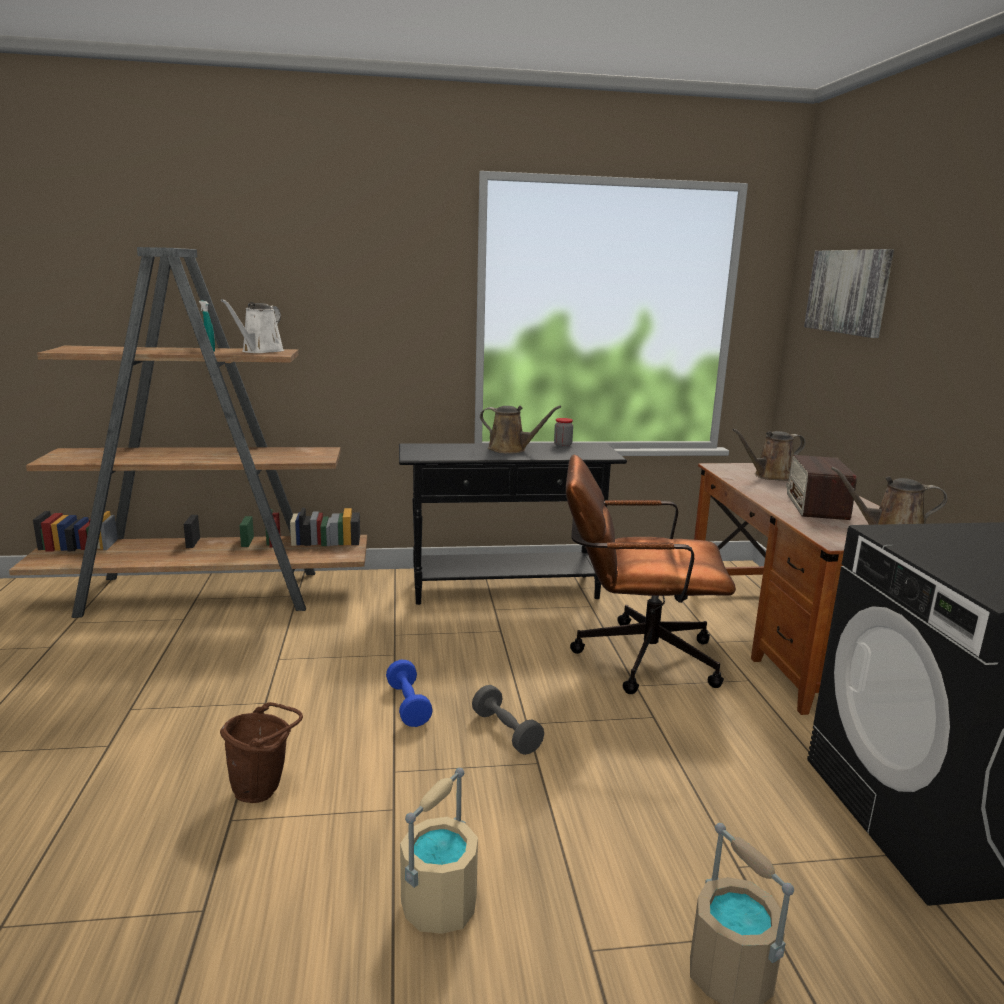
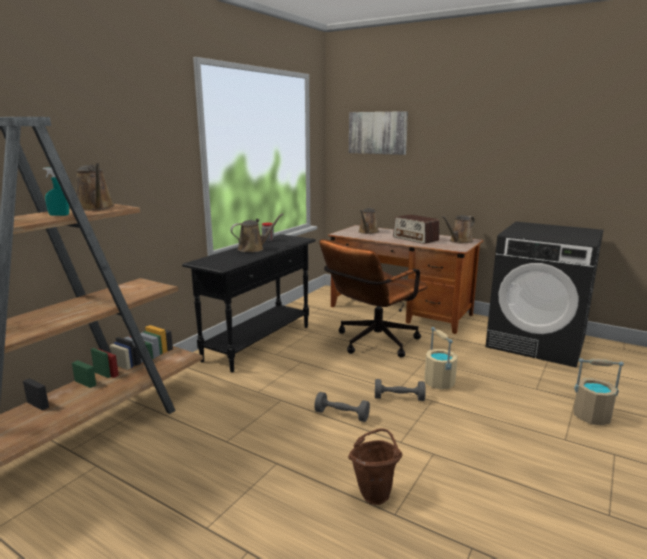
camera: 50 degrees left, 0 degrees up
white watering can [221,299,284,353] -> brown watering can [76,163,114,211]
blue dumbbell [386,660,433,727] -> grey dumbbell [314,392,370,422]
beige bucket [400,768,478,934] -> beige bucket moved to [424,327,458,389]

